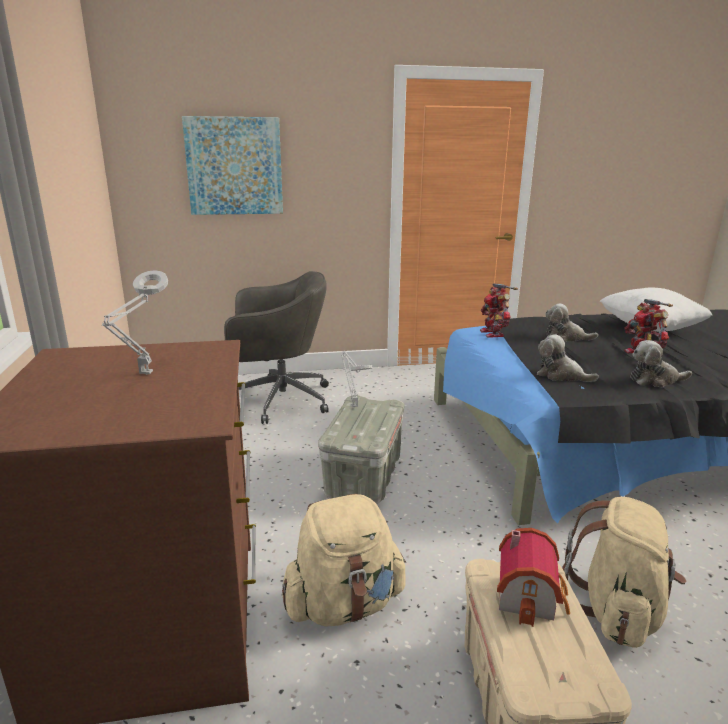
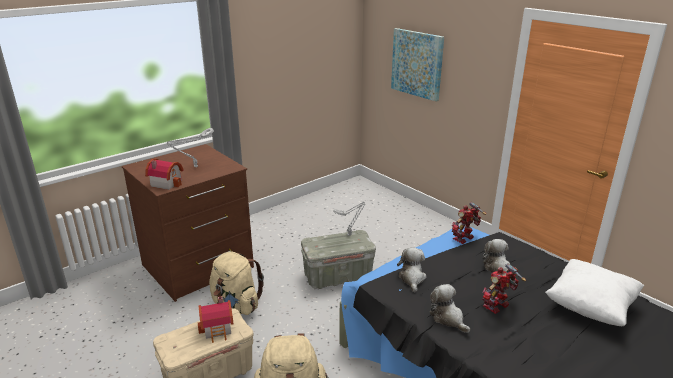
camera: 60 degrees right, 5 degrees up
grey office chair [224,271,329,424] -> none
none -> toy house [145,159,184,190]

